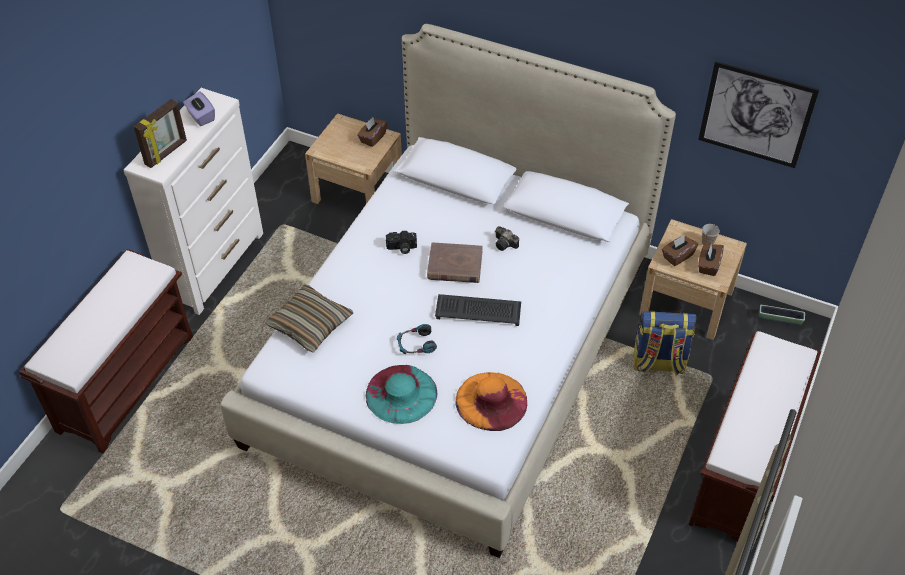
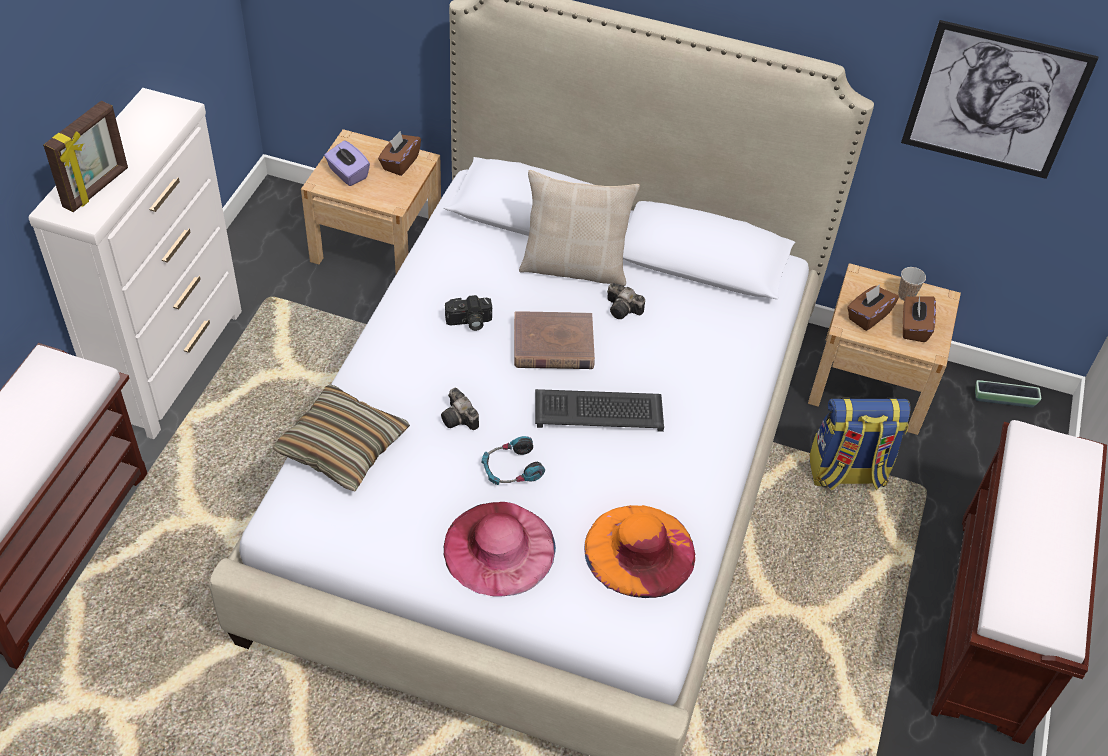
camera: 10 degrees left, 0 degrees up
purple tissue box [183,91,215,126] -> purple tissue box moved to [324,141,370,186]
turquoise hat [366,365,437,424] -> pink hat [443,502,556,597]
none -> camera [441,388,479,430]
none -> beige pillow [519,170,640,286]

